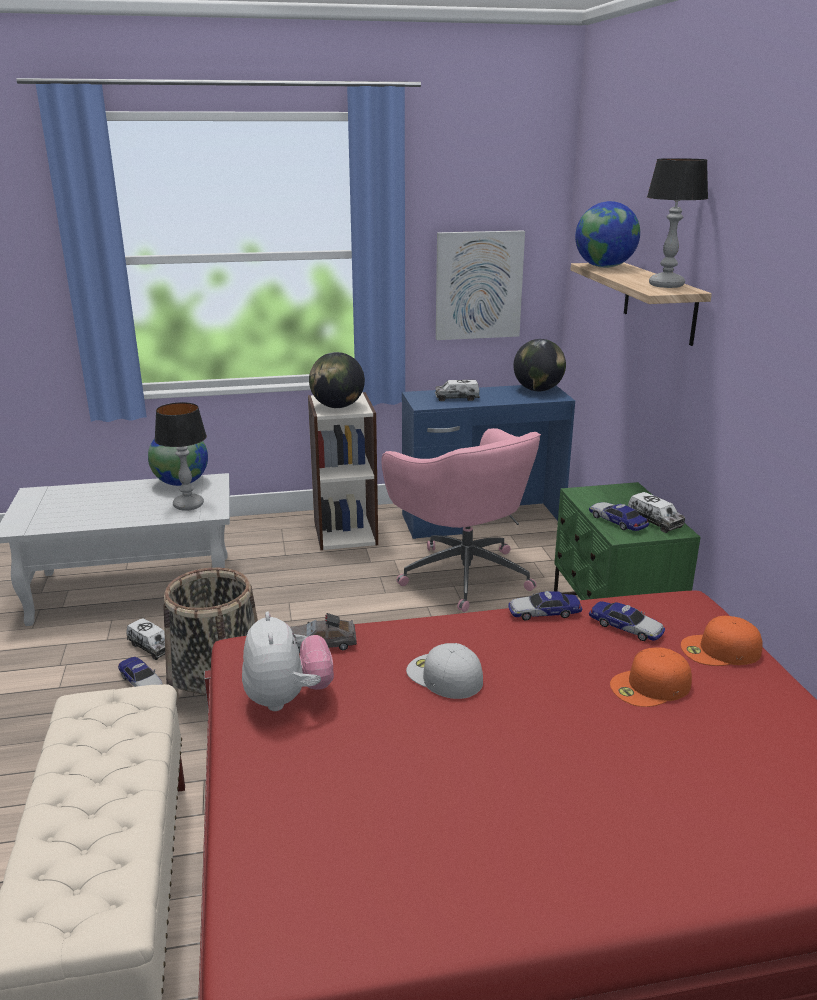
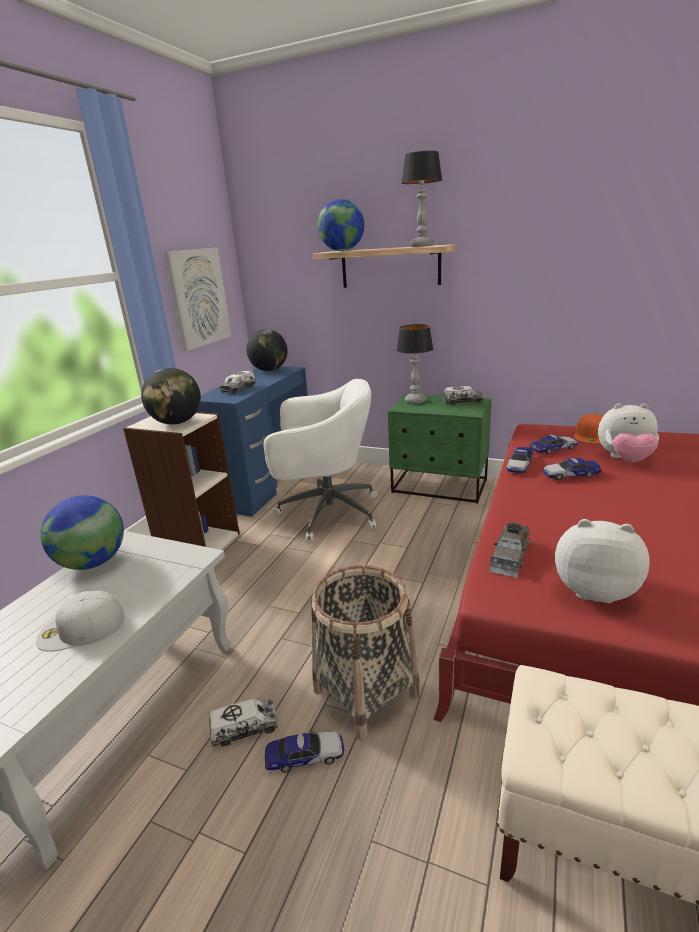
camera: 55 degrees left, 0 degrees up
table lamp [154,402,207,511] -> table lamp moved to [396,324,433,404]
pink office chair [381,428,541,612] -> white office chair [264,379,378,542]
white cap [406,643,483,699] -> white cap moved to [36,591,125,652]
toy car [589,502,649,531] -> toy car moved to [542,458,602,480]
orange cap [610,648,692,707] -> plush toy [598,403,659,462]

